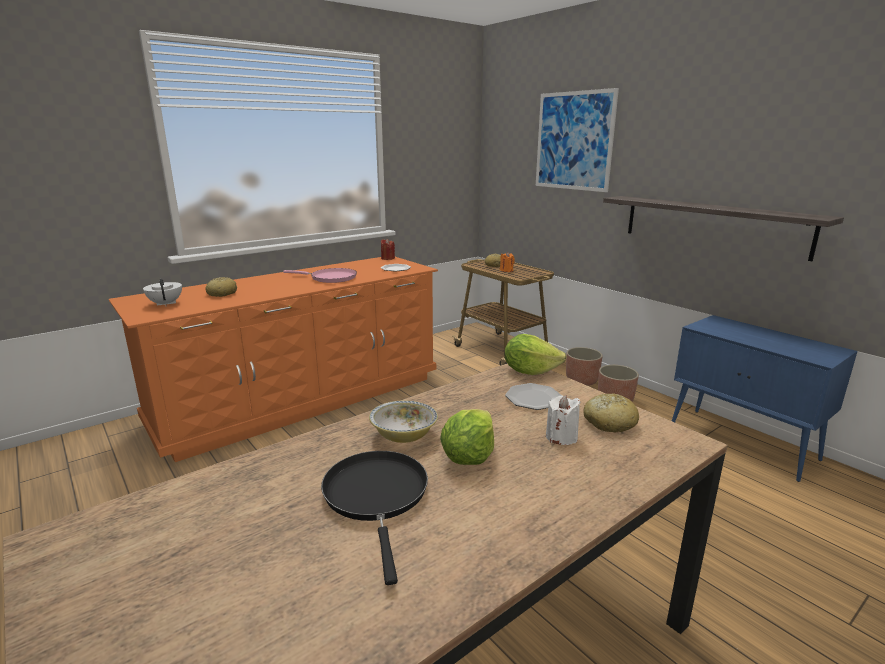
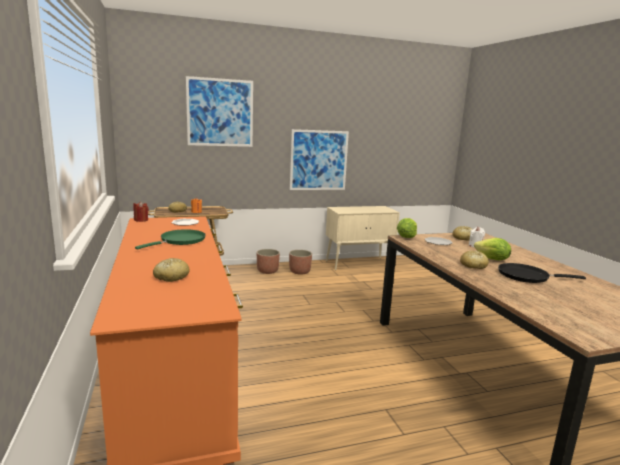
camera: 70 degrees left, 5 degrees down
white teapot [143,278,182,306] -> none
pink frying pan [283,268,357,283] -> green frying pan [135,229,206,249]
bowl [369,401,438,443] -> bread [460,250,489,269]
shelf [603,196,844,261] -> picture [290,129,349,190]
blue cabinet [672,315,858,482] -> beige cabinet [326,206,400,270]

